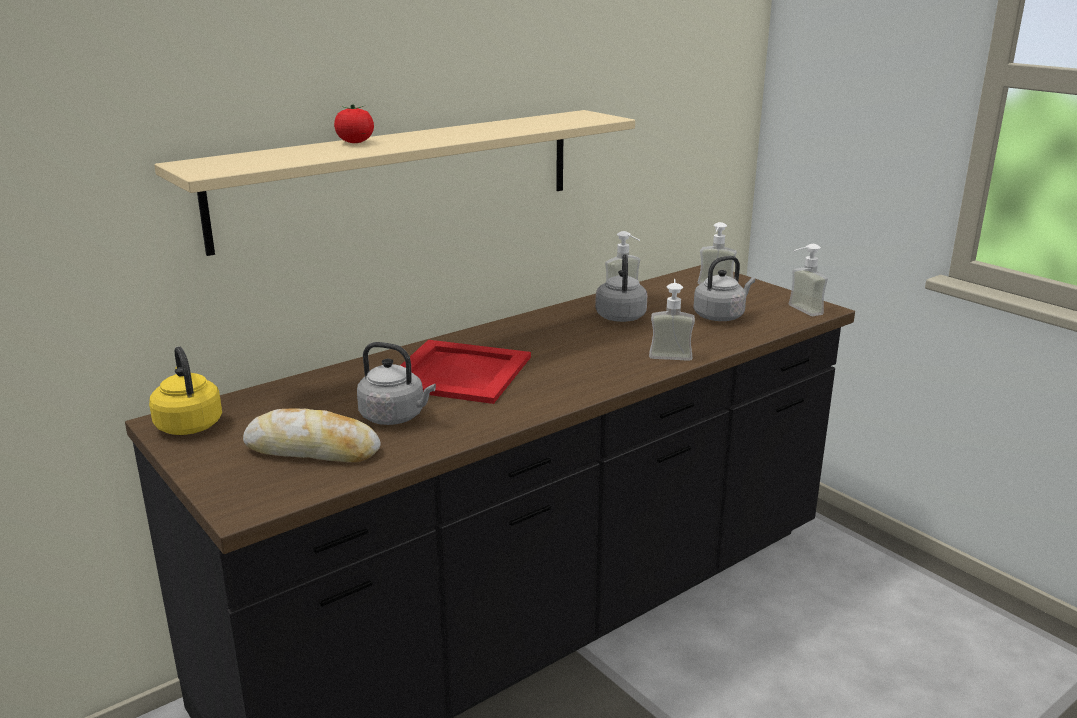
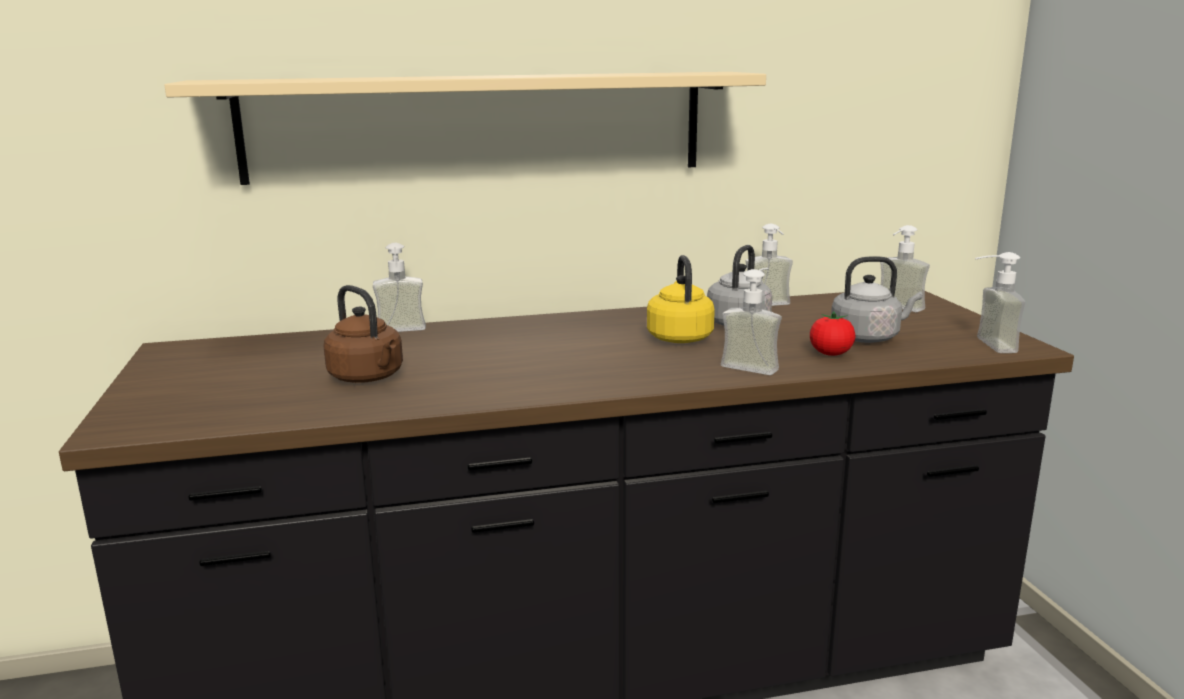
camera: 25 degrees right, 5 degrees down
yellow kettle [149,346,222,435] -> yellow kettle moved to [647,255,715,343]
bread [243,408,381,463] -> none
tomato [334,104,374,143] -> tomato moved to [810,312,855,356]
grey kettle [357,342,436,425] -> brown kettle [323,285,403,383]
red tray [400,340,531,404] -> none
none -> soap dispenser [373,243,426,332]

